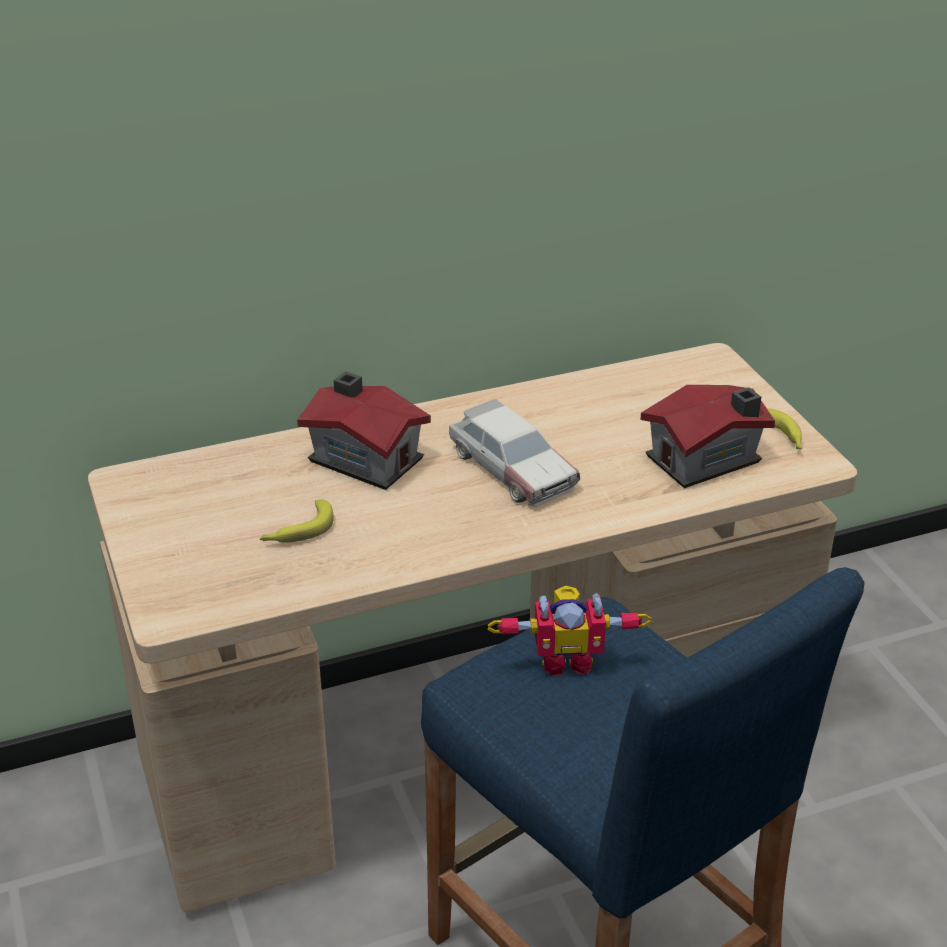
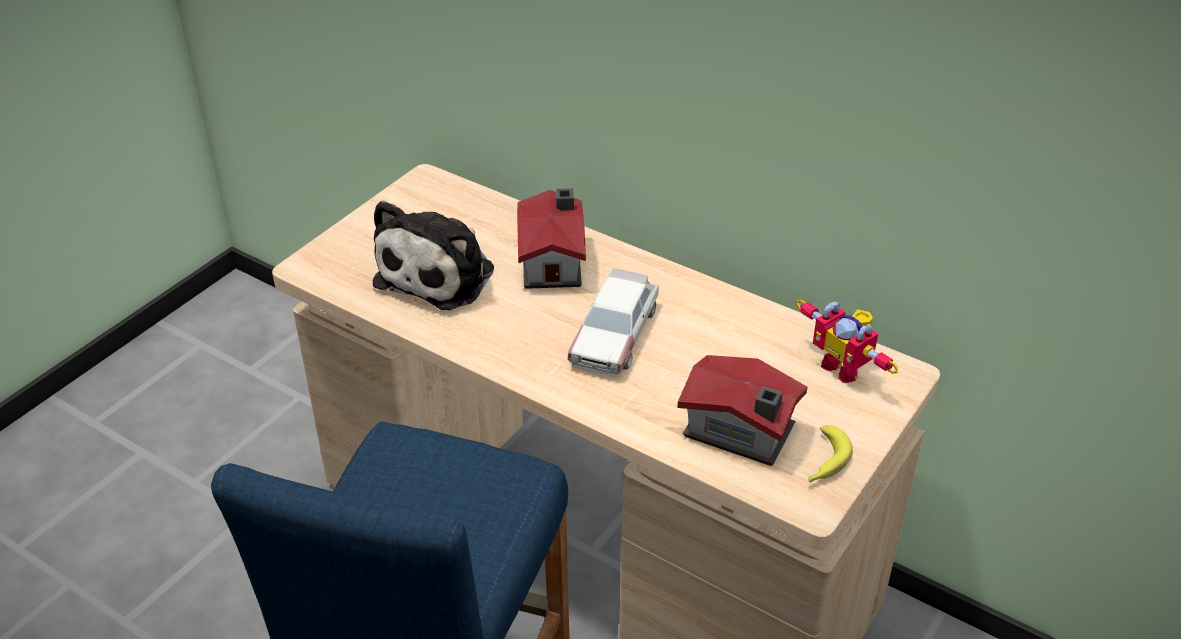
camera: 55 degrees right, 5 degrees up
banana [260,499,334,543] -> plush toy [373,200,494,310]
toy robot [488,586,652,676] -> toy robot moved to [796,300,899,383]

